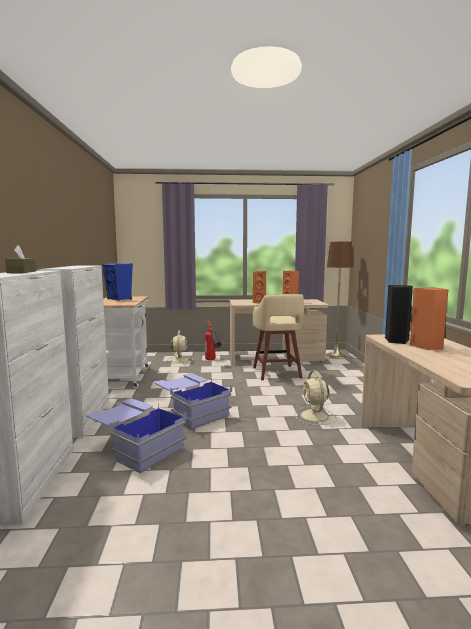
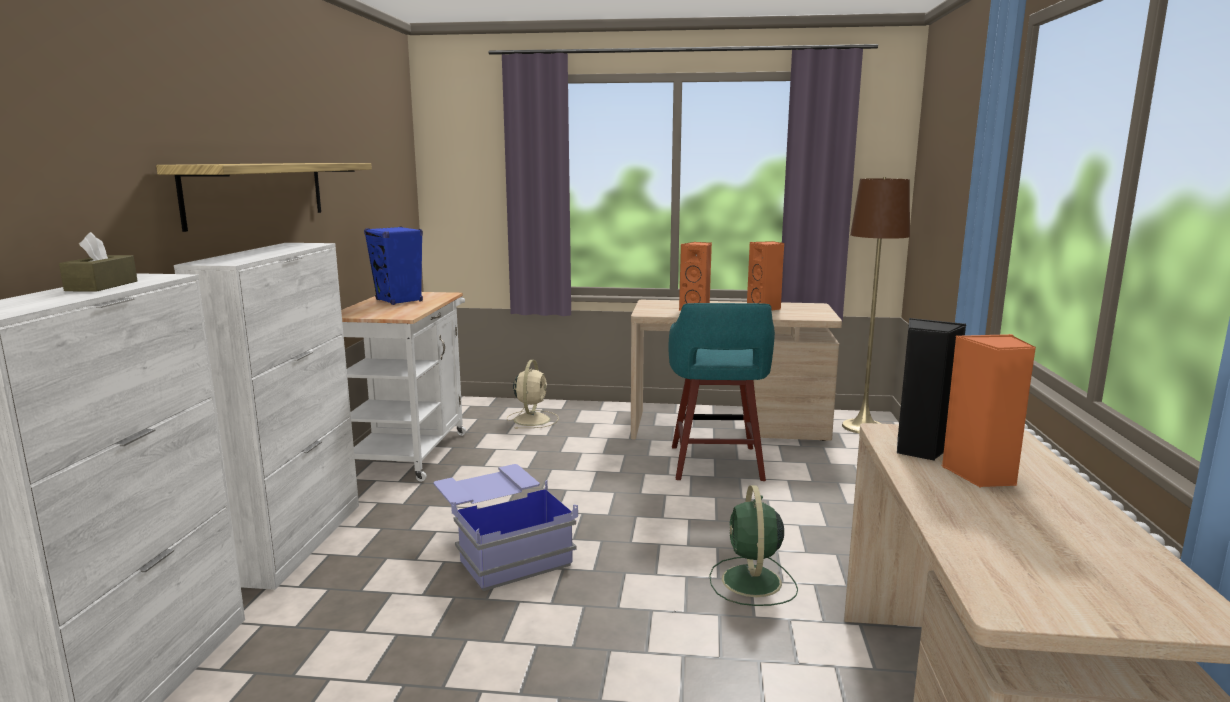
camera: 10 degrees right, 5 degrees up
blue storage box [86,398,187,473] -> none
fire extinguisher [205,321,222,360] -> none
beige stool [253,294,304,380] -> turquoise stool [668,303,775,481]
beige fan [295,371,337,425] -> green fan [709,485,798,606]
none -> shelf [156,163,372,232]

